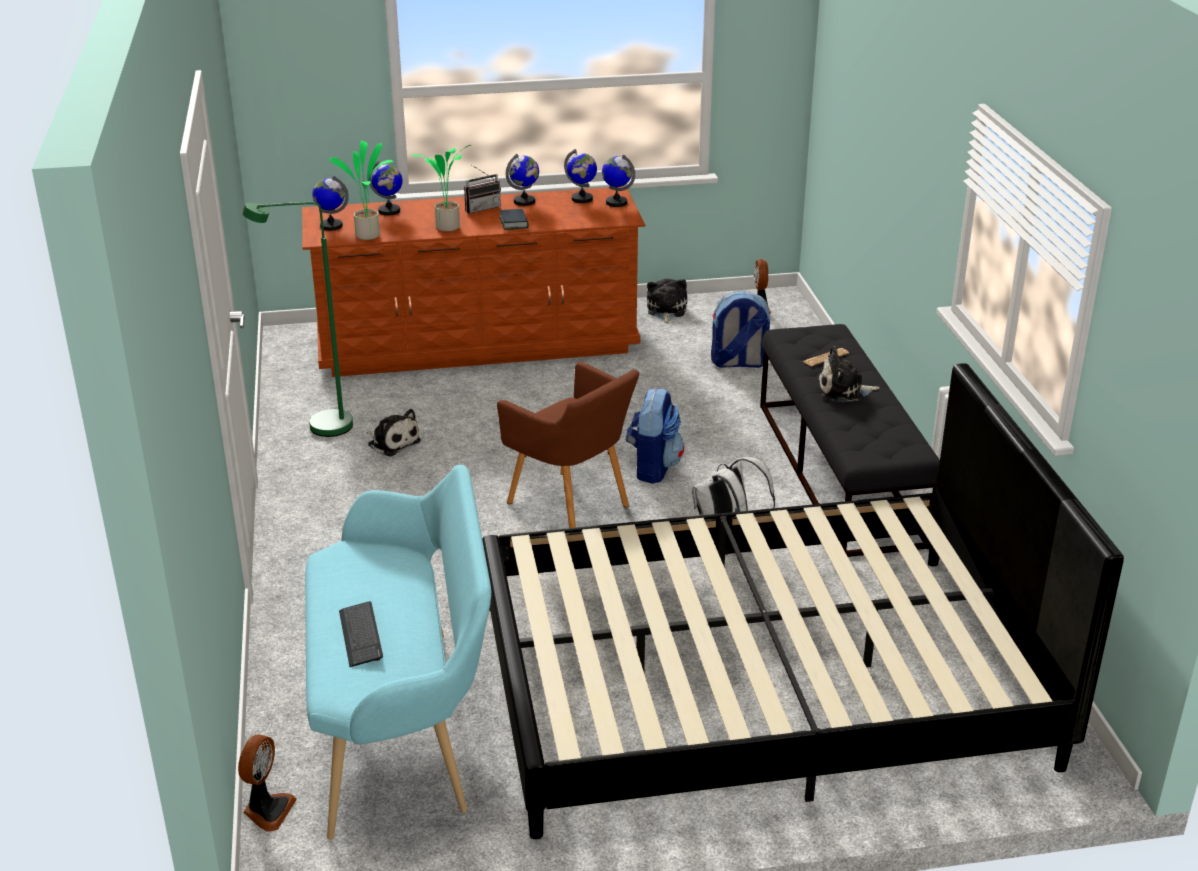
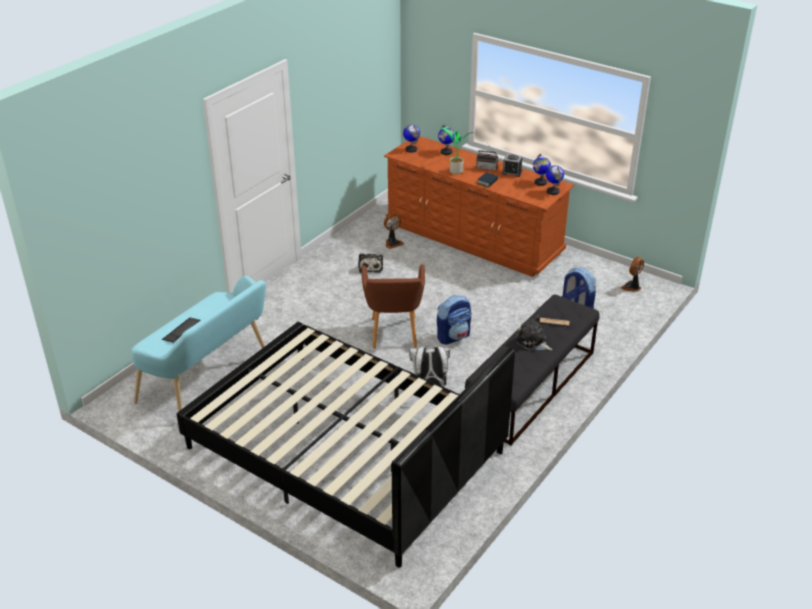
camera: 45 degrees right, 5 degrees up
fan [238,734,297,832] -> fan moved to [384,214,404,249]
green floor lamp [243,202,353,437] -> none
potted plant [329,140,394,240] -> none
globe [506,154,539,206] -> alarm clock [502,154,522,177]
plush toy [647,279,687,324] -> none

